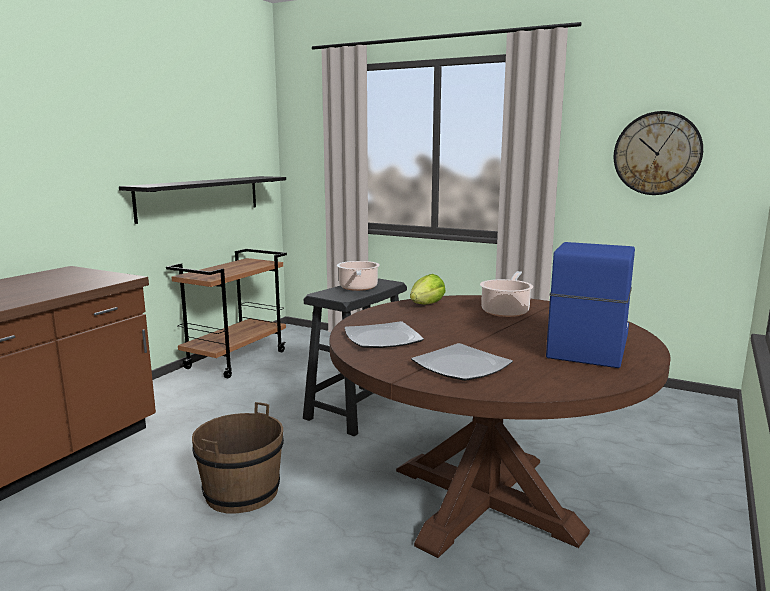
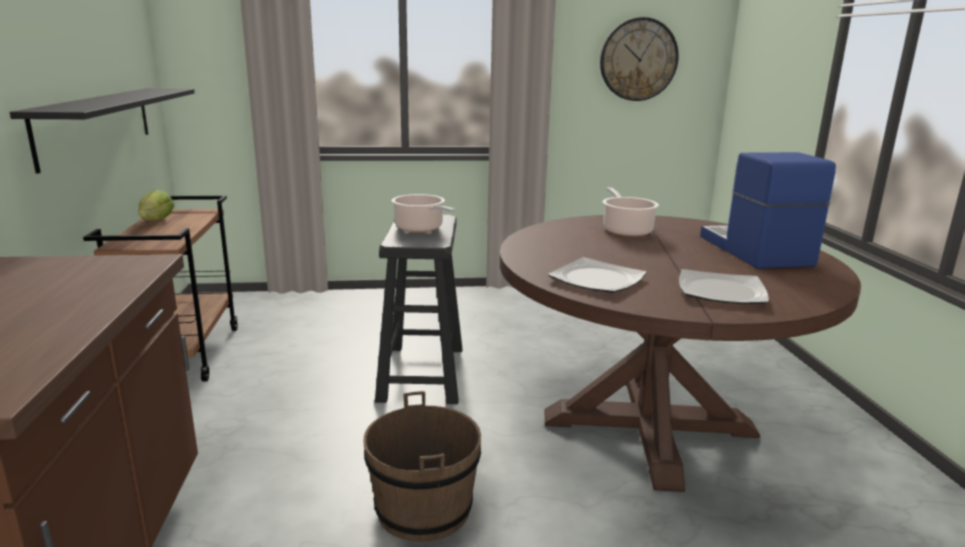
camera: 35 degrees left, 5 degrees up
lettuce [410,274,446,304] -> lettuce moved to [138,190,174,220]

